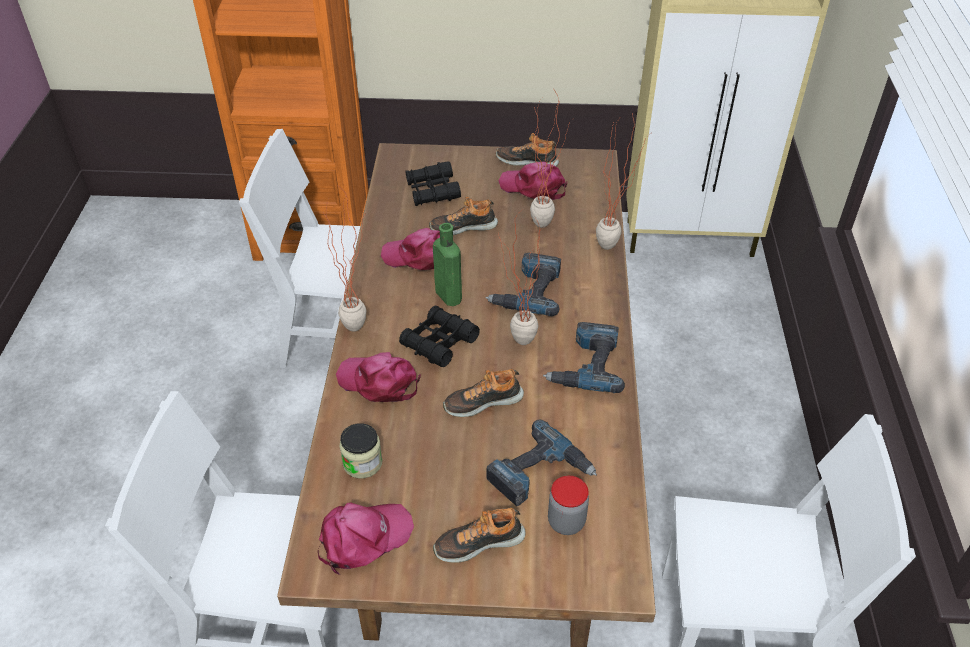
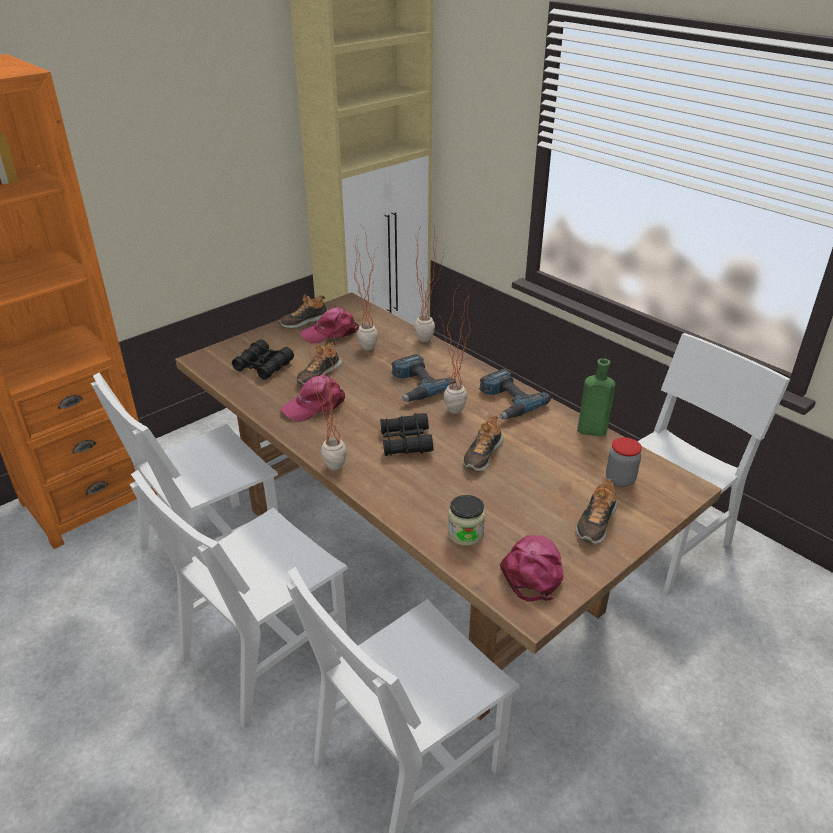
camera: 45 degrees left, 10 degrees down
pink cap [336,352,420,402] -> none
green bottle [433,223,462,306] -> green bottle moved to [577,358,615,436]
power drill [487,420,597,506] -> none
none -> white chair [129,470,348,729]

